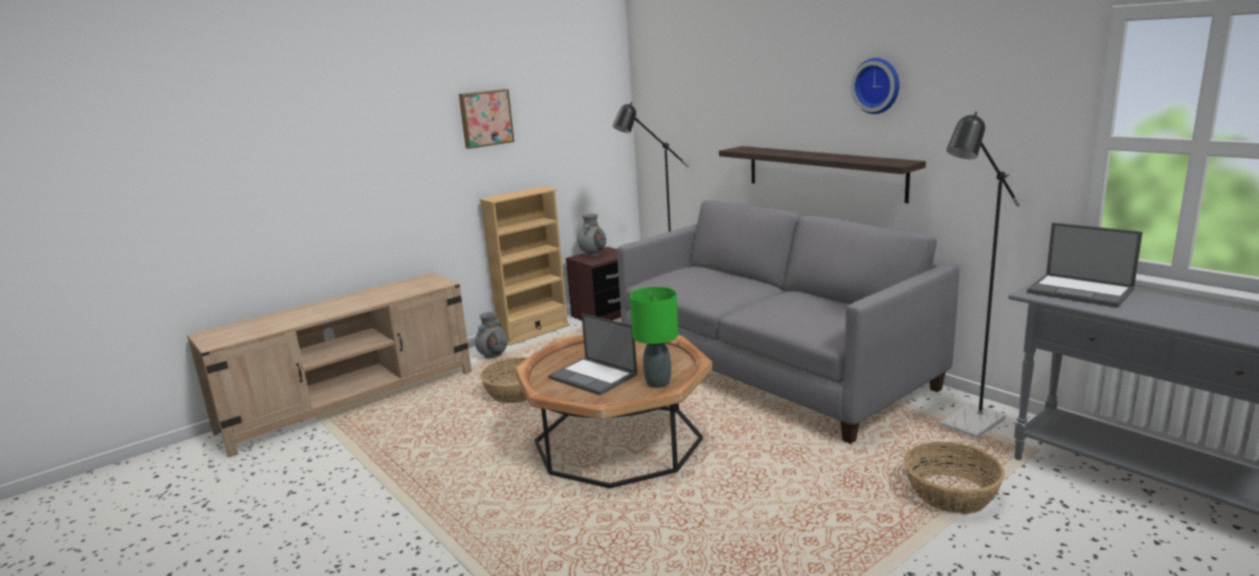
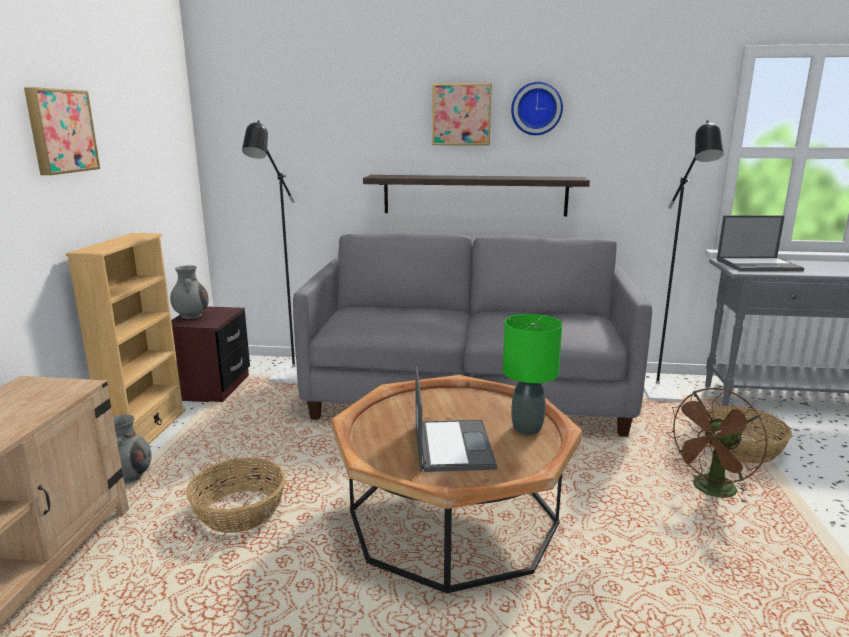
camera: 45 degrees left, 0 degrees up
laptop [548,313,637,396] -> laptop turned 90 degrees counterclockwise [415,366,497,472]
none -> picture [432,83,492,145]
none -> brown fan [666,388,768,504]

